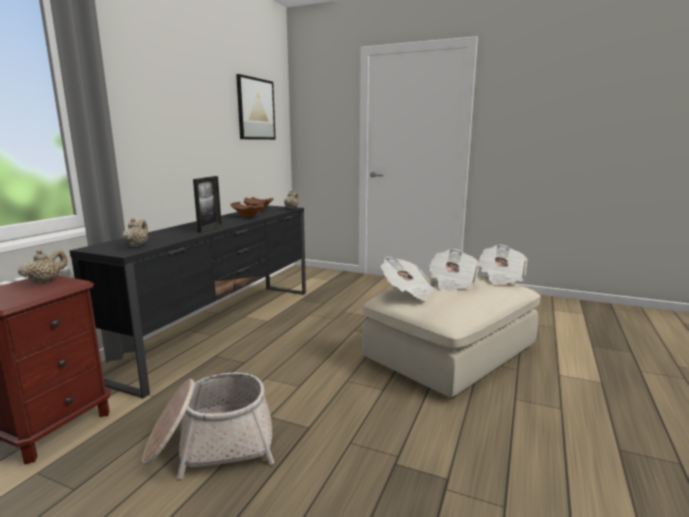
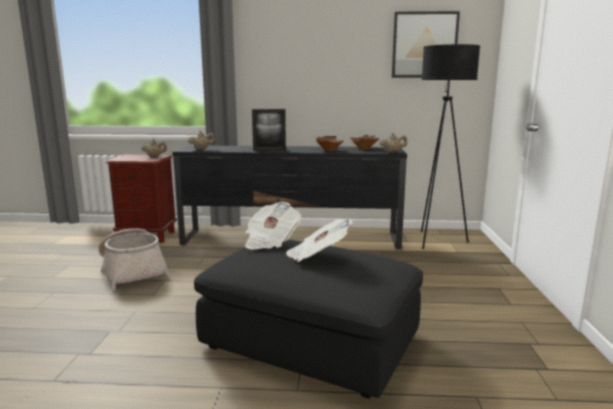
camera: 70 degrees right, 0 degrees up
beige ottoman [362,275,541,399] -> black ottoman [194,240,423,399]
newspaper [478,245,528,285] -> none
none -> black floor lamp [421,44,480,249]

